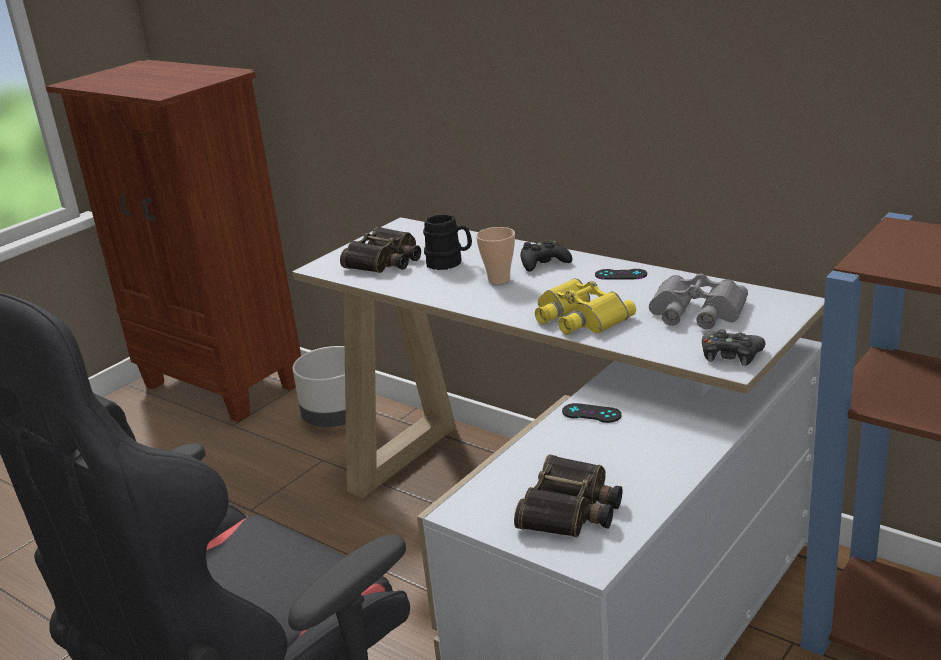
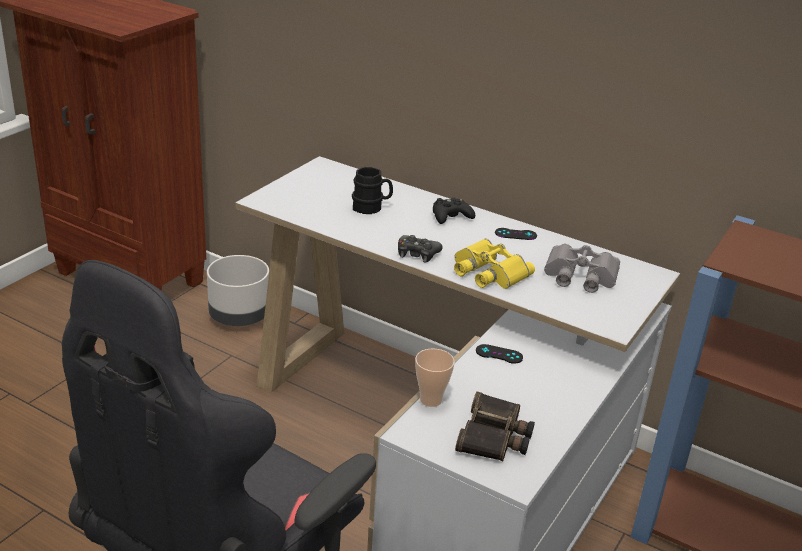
camera: 10 degrees left, 5 degrees up
binoculars [340,227,421,273] -> none
cup [476,227,515,284] -> cup moved to [415,349,455,407]
black game controller [702,329,765,366] -> black game controller moved to [398,235,443,263]

